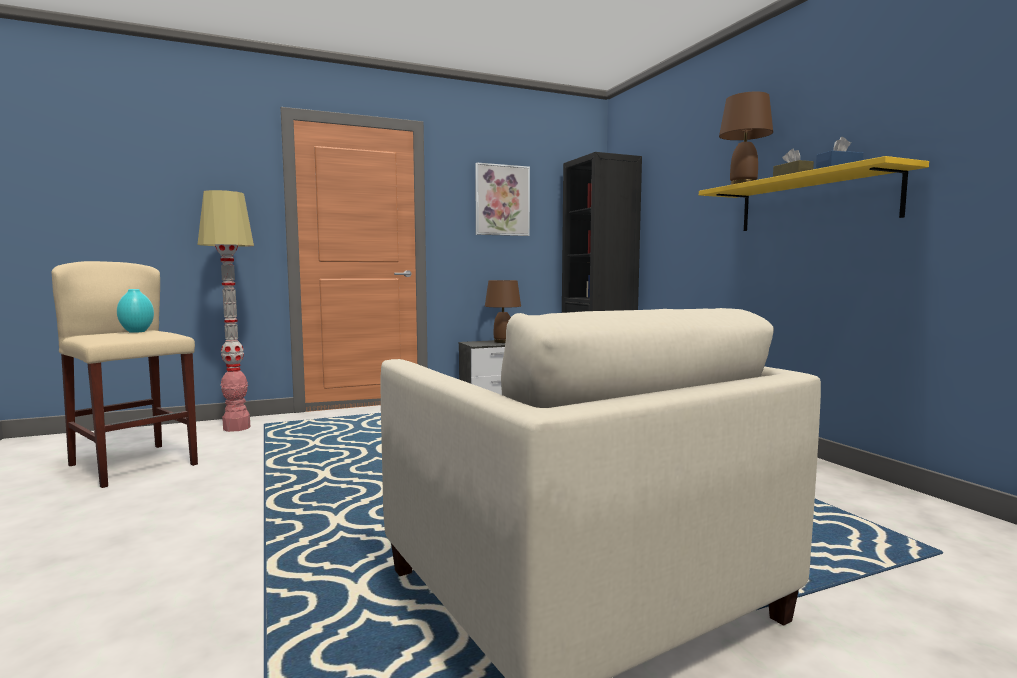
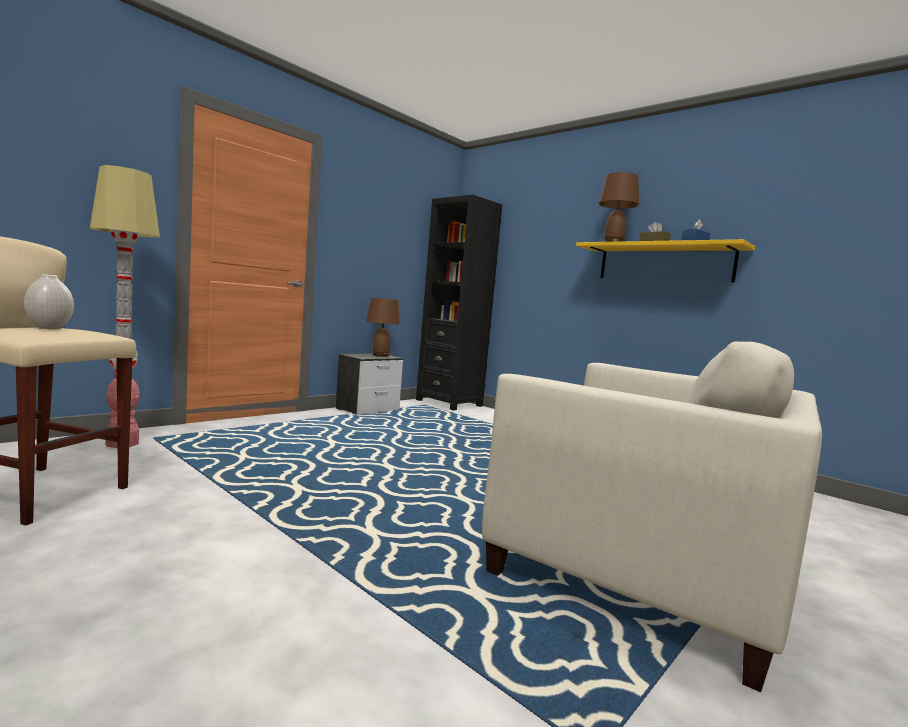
camera: 25 degrees left, 0 degrees up
turquoise vase [117,289,154,333] -> white vase [24,274,74,329]
picture [475,163,530,236] -> none

